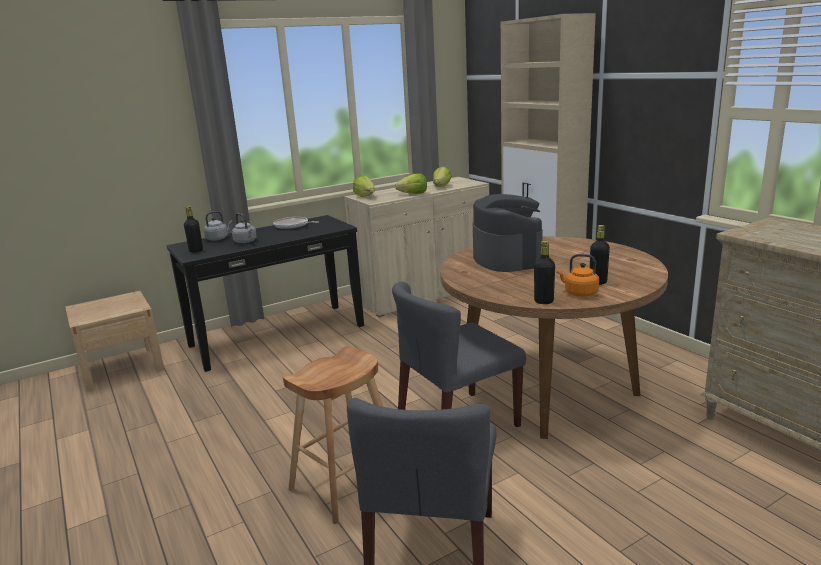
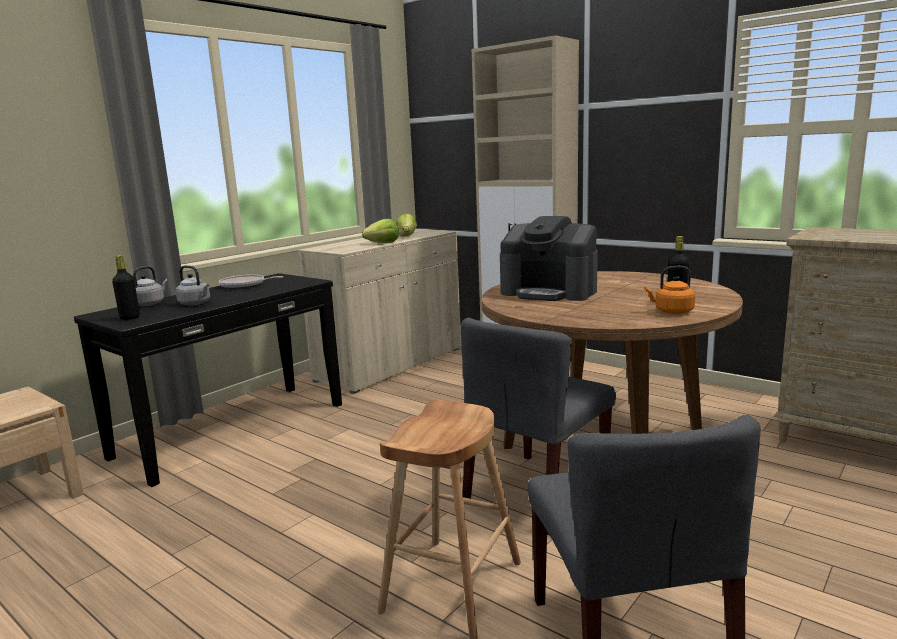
camera: 20 degrees left, 5 degrees down
lettuce [353,176,375,197] -> none
coffee machine [473,194,543,272] -> coffee machine turned 150 degrees clockwise [500,216,598,301]
black bottle [534,241,555,304] -> none

